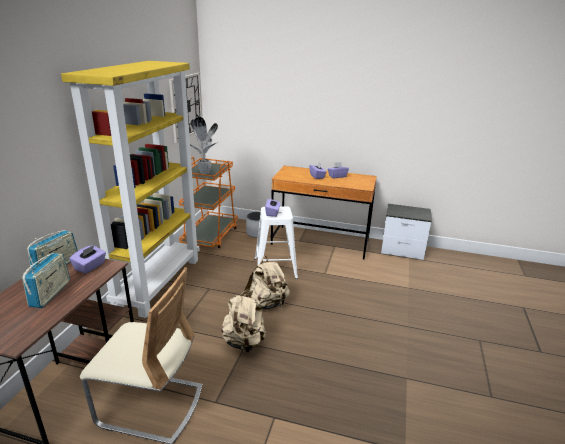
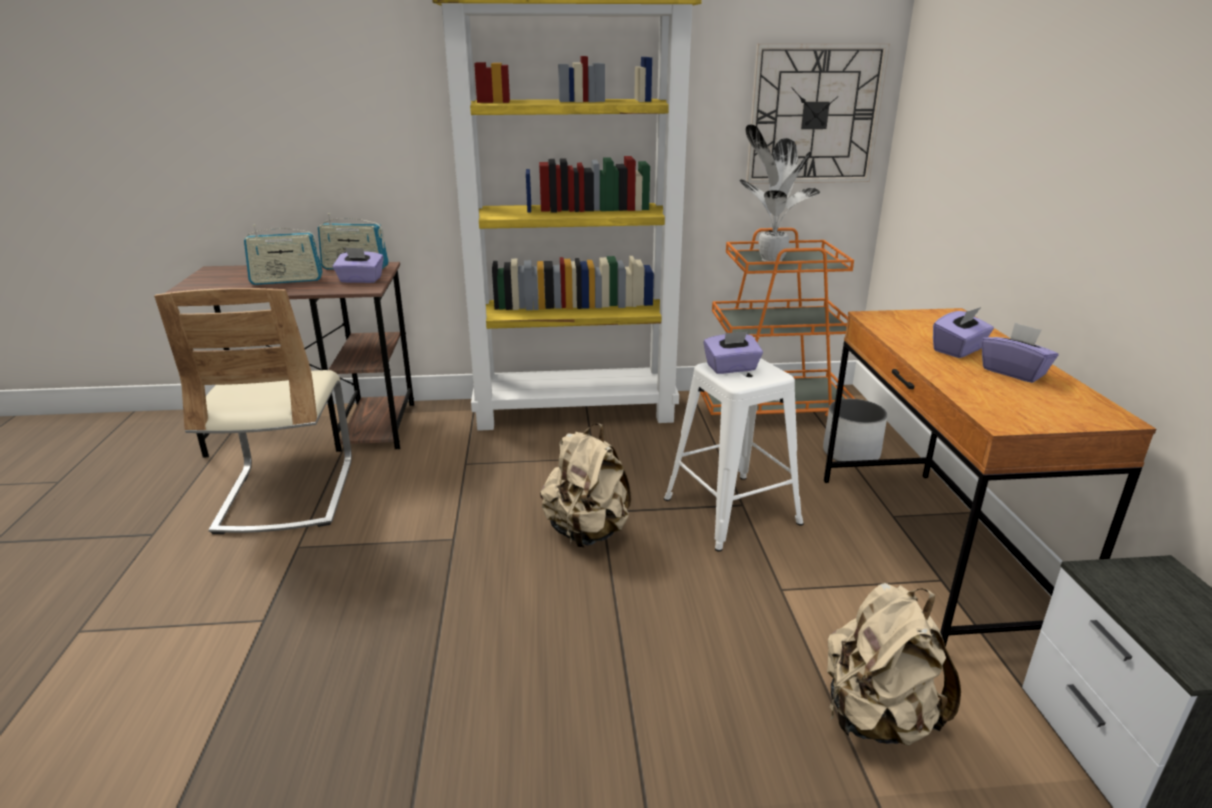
camera: 70 degrees right, 0 degrees up
beige backpack [221,290,266,353] -> beige backpack moved to [827,583,961,746]

